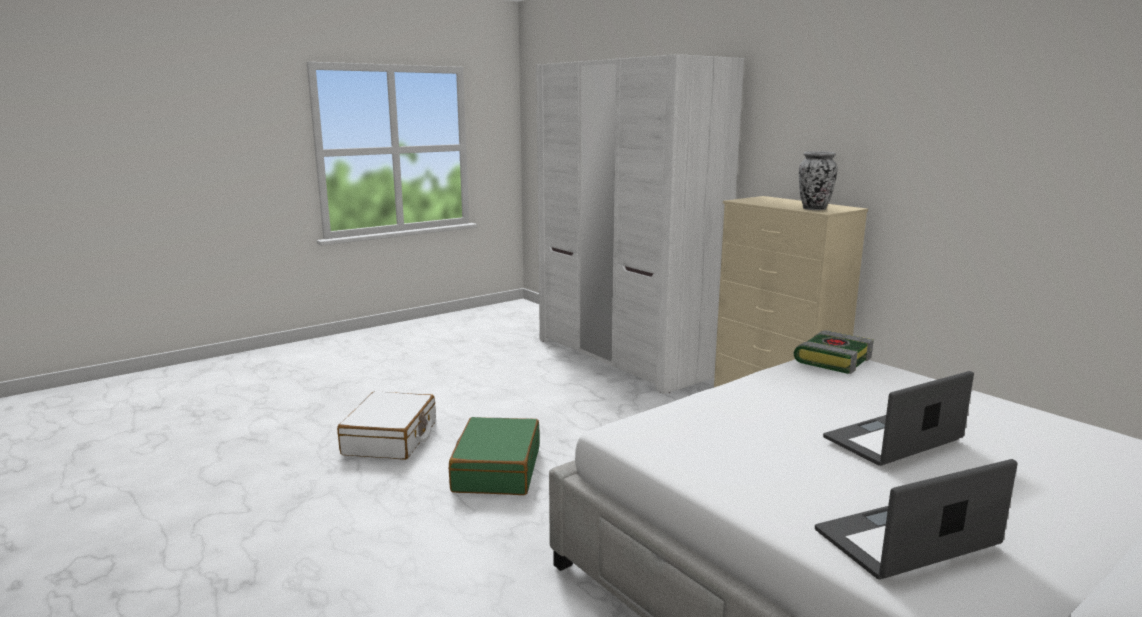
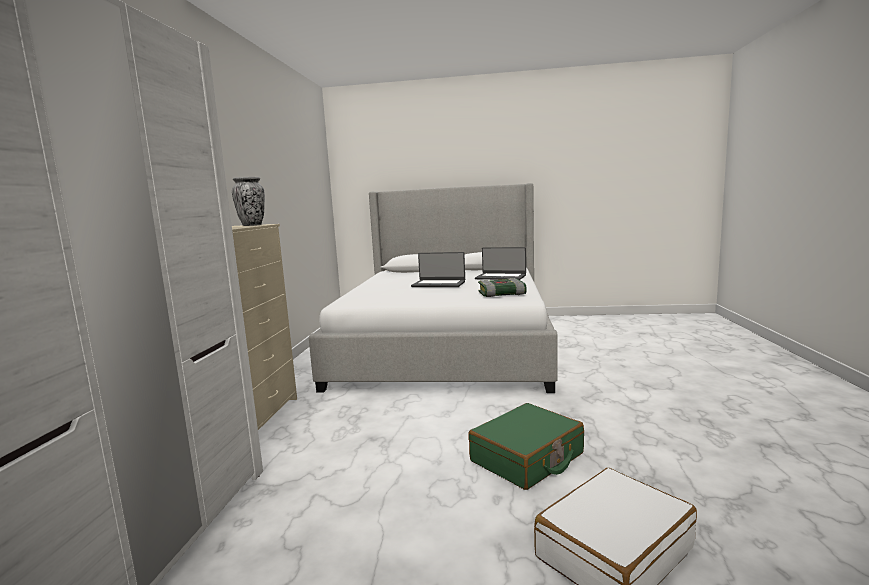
camera: 135 degrees left, 5 degrees down
book [794,331,874,374] -> book moved to [478,278,527,297]

